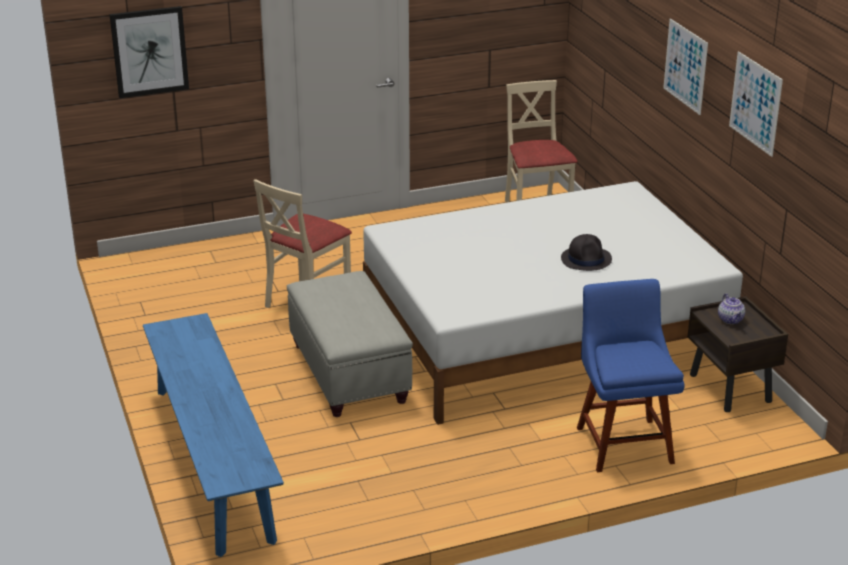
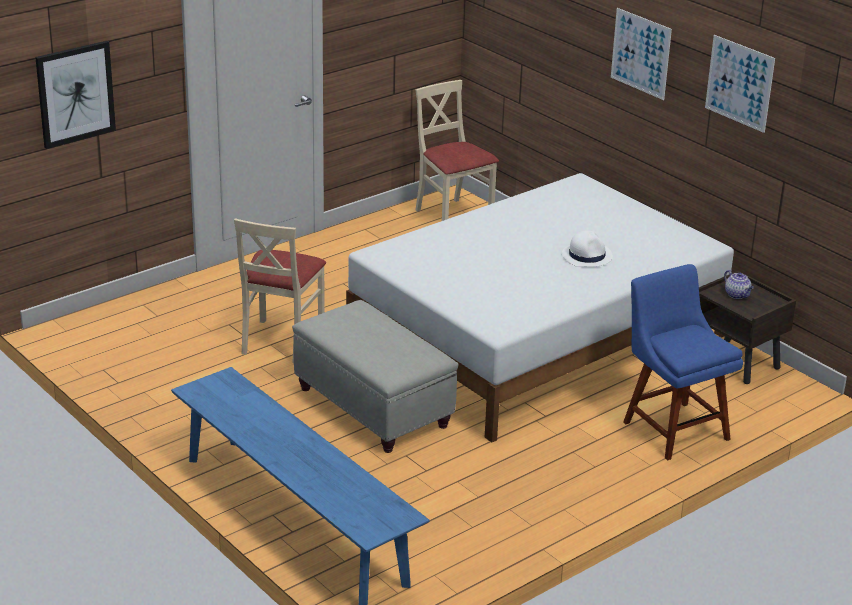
camera: 20 degrees left, 0 degrees up
black hat [561,234,612,271] -> white hat [562,230,613,267]

